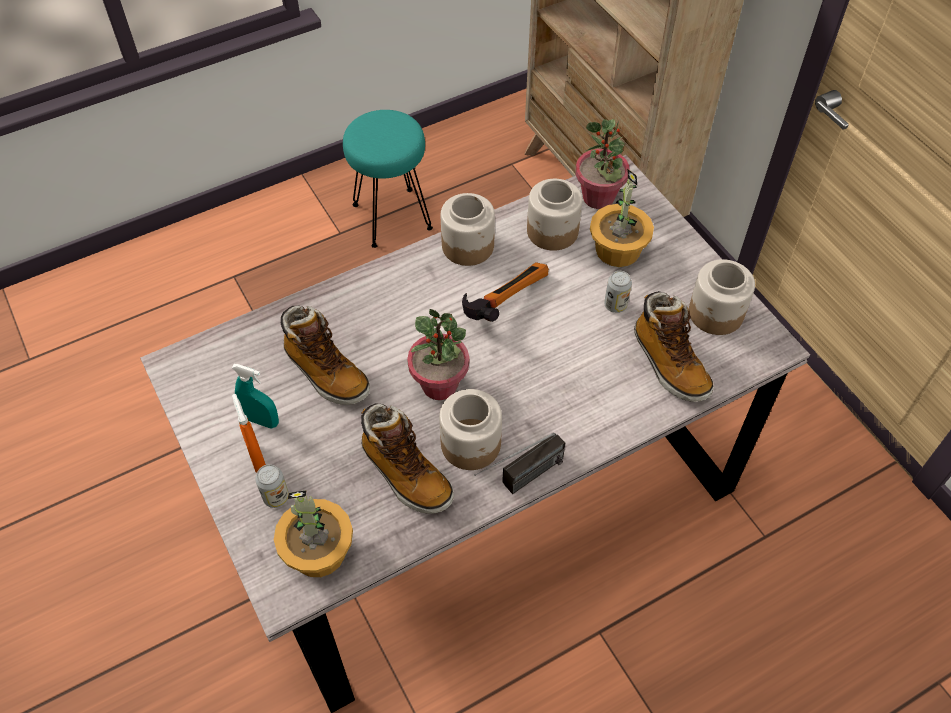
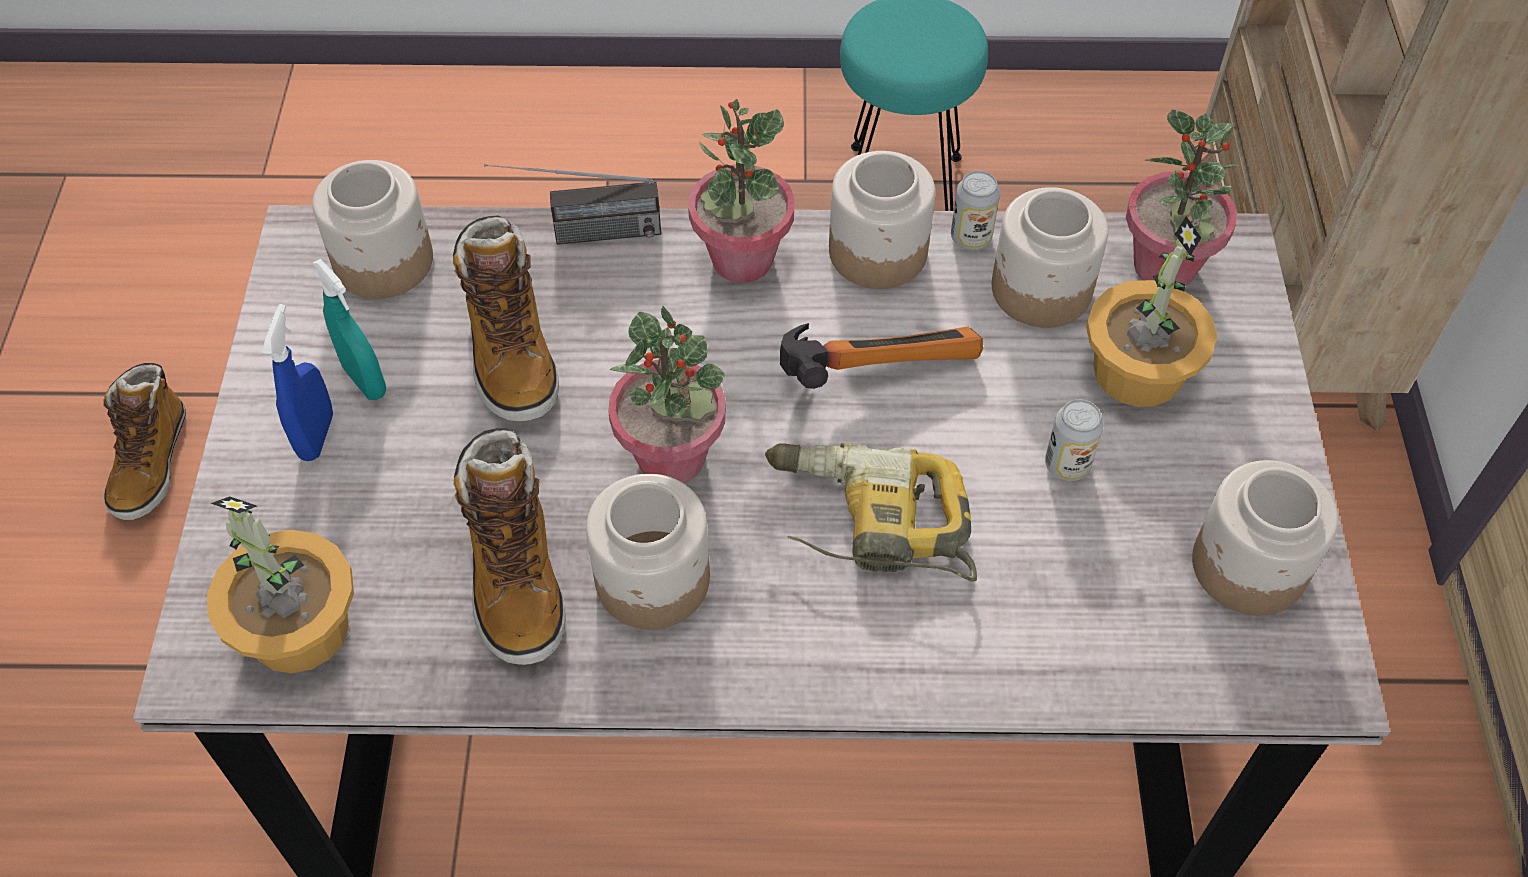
camera: 30 degrees right, 0 degrees up
orange spray bottle [232,394,266,473] -> blue spray bottle [262,304,333,461]
can [255,464,289,508] -> can moved to [951,171,1000,250]
radio [474,432,565,494] -> radio moved to [484,164,661,245]
boot [634,291,714,402] -> boot moved to [104,363,186,520]
none -> jar [312,160,433,299]
none -> potted plant [688,99,794,283]
none -> power drill [765,443,977,582]

